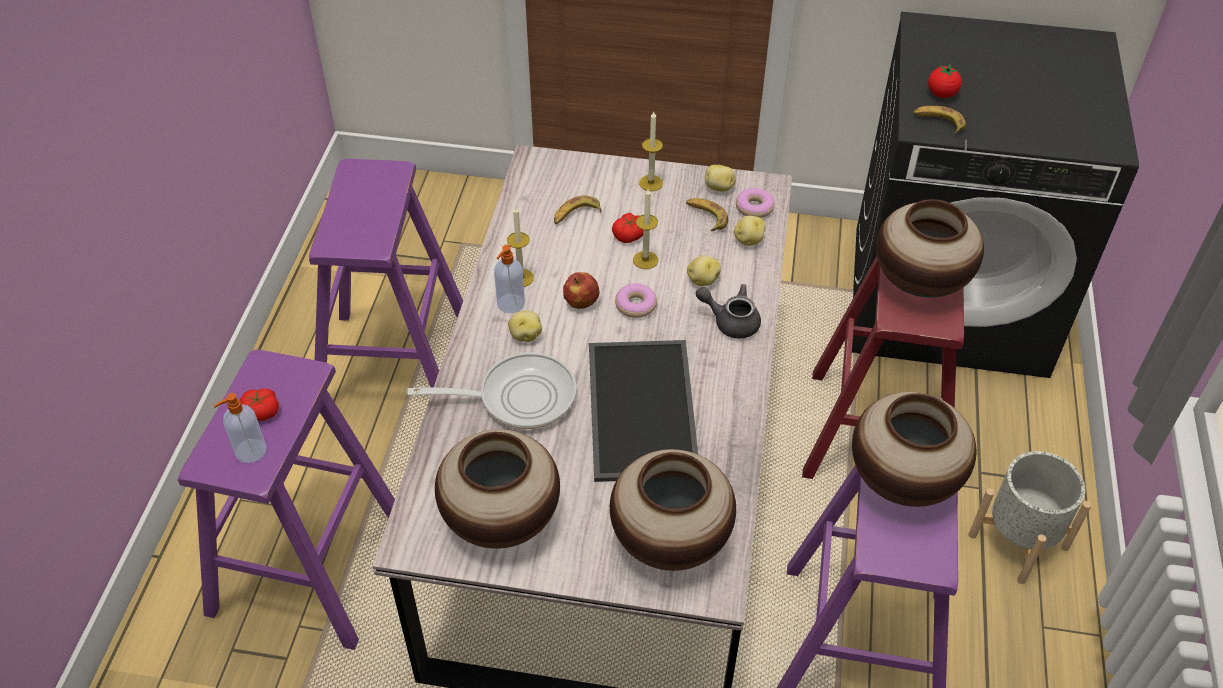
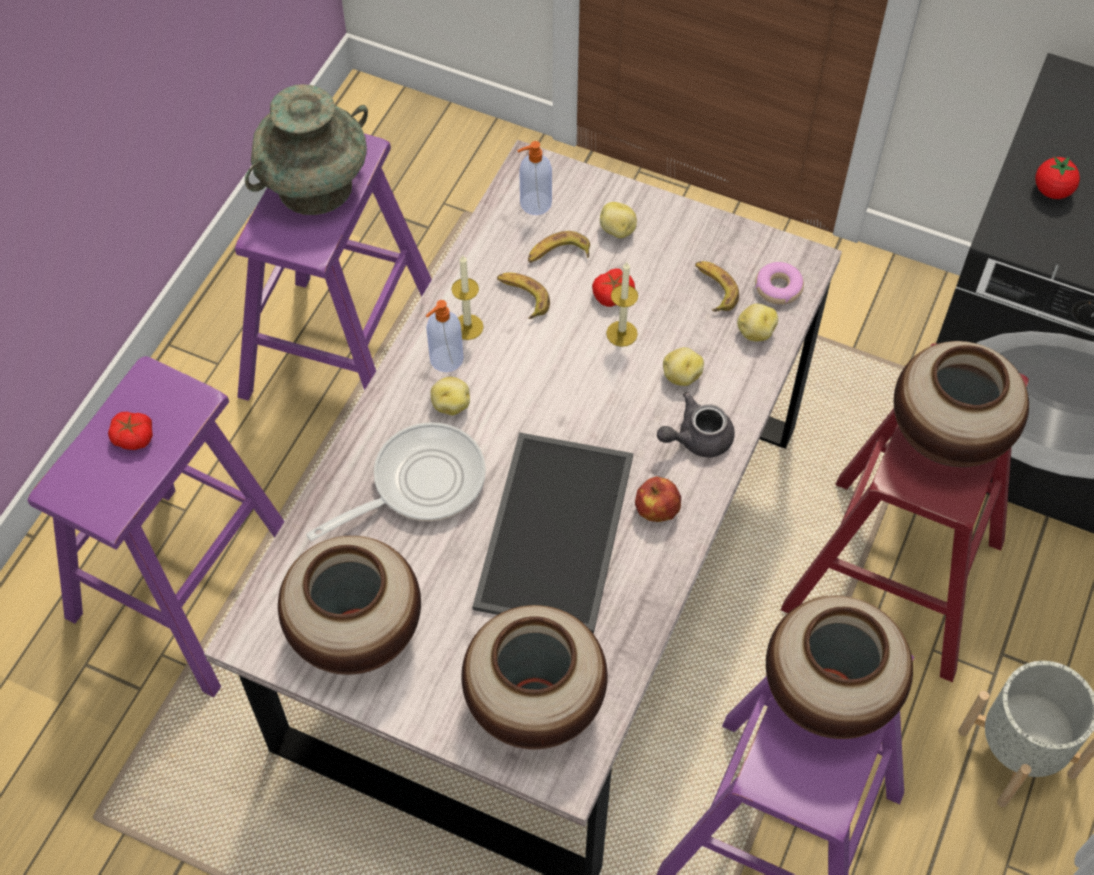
camera: 15 degrees right, 10 degrees up
soap dispenser [214,393,267,463] -> soap dispenser moved to [517,141,552,215]
frying pan [407,352,576,429] -> frying pan turned 45 degrees counterclockwise [306,422,486,541]
apple [563,272,600,309] -> apple moved to [635,476,681,522]
donut [615,283,657,318] -> none
candle [639,112,663,191] -> none
grey teapot [696,284,761,338] -> grey teapot turned 60 degrees counterclockwise [657,392,735,457]
potato [705,165,736,192] -> potato moved to [600,202,637,238]
banana [913,106,966,134] -> banana moved to [497,272,550,319]
none -> turquoise vase [245,84,368,215]

